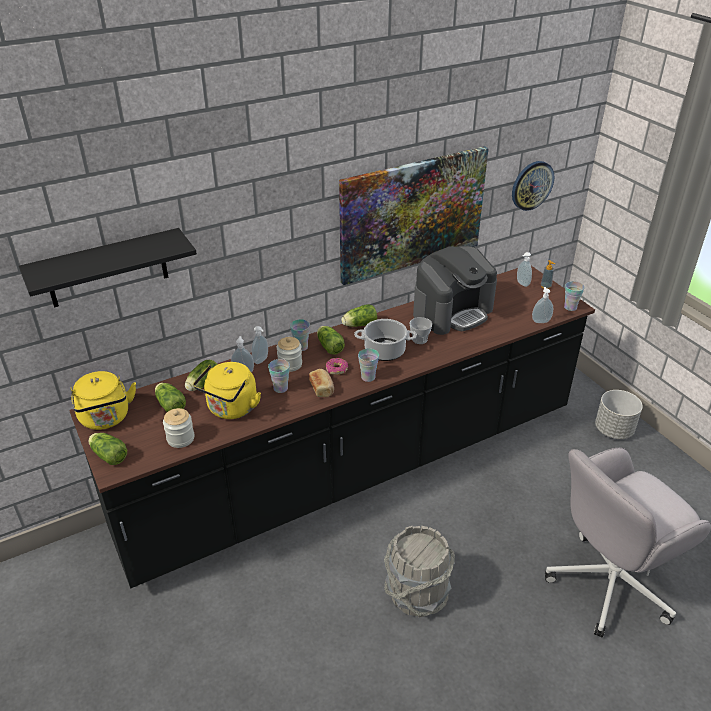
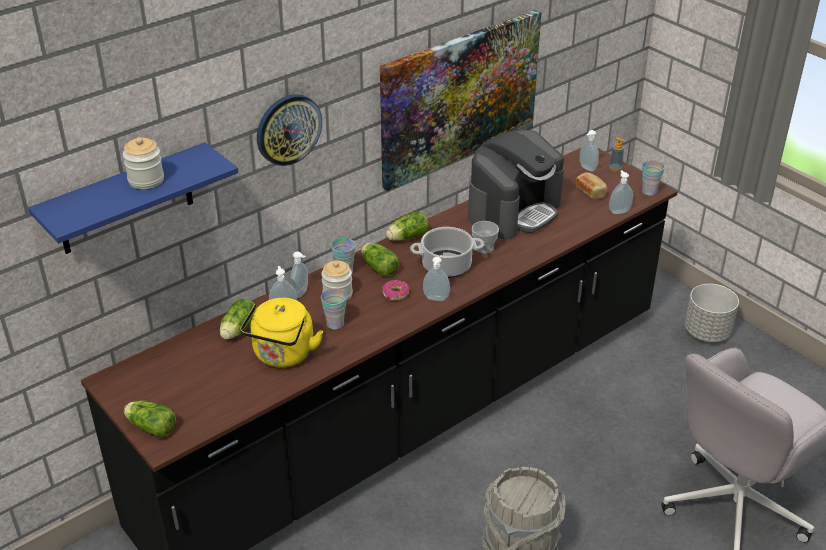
camera: 10 degrees left, 0 degrees up
black shelf [19,228,197,308] -> blue shelf [28,142,239,254]
yellow kettle [71,371,136,430] -> none
lettuce [155,383,186,412] -> none
jar [163,408,194,448] -> jar moved to [123,137,164,189]
bread [309,369,334,397] -> bread moved to [576,172,608,199]
cup [358,348,379,382] -> soap dispenser [423,257,450,301]
wall clock [512,161,554,211] -> wall clock moved to [257,94,322,166]

